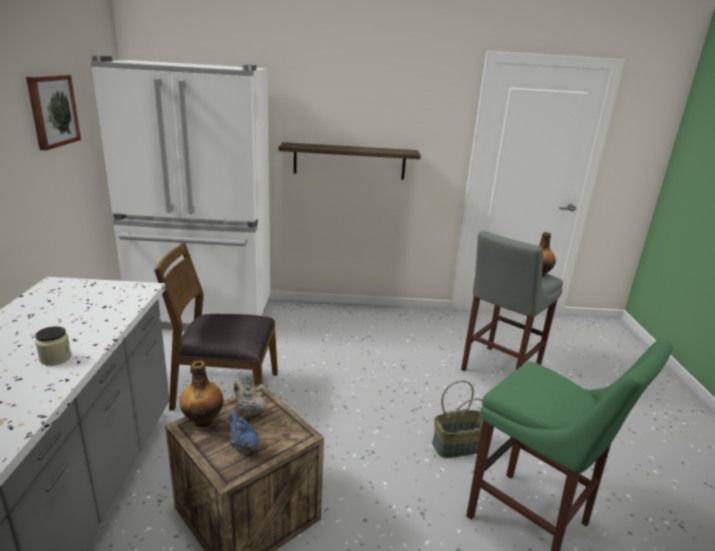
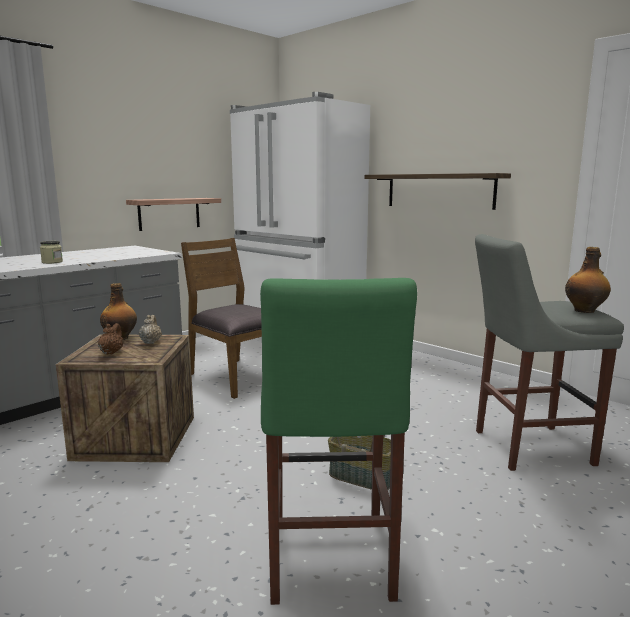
camera: 45 degrees right, 10 degrees down
picture [26,75,81,150] -> none
blue teapot [229,410,259,452] -> brown teapot [98,323,123,355]
none -> shelf [126,198,221,231]

